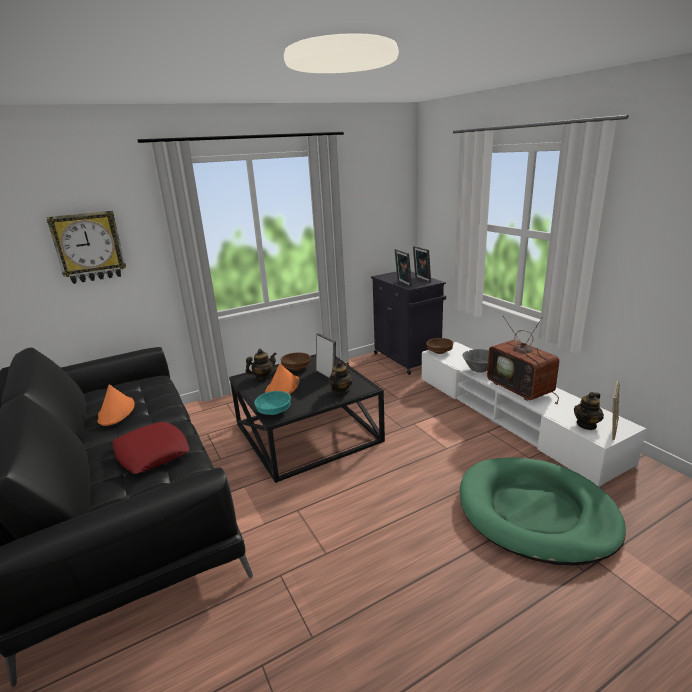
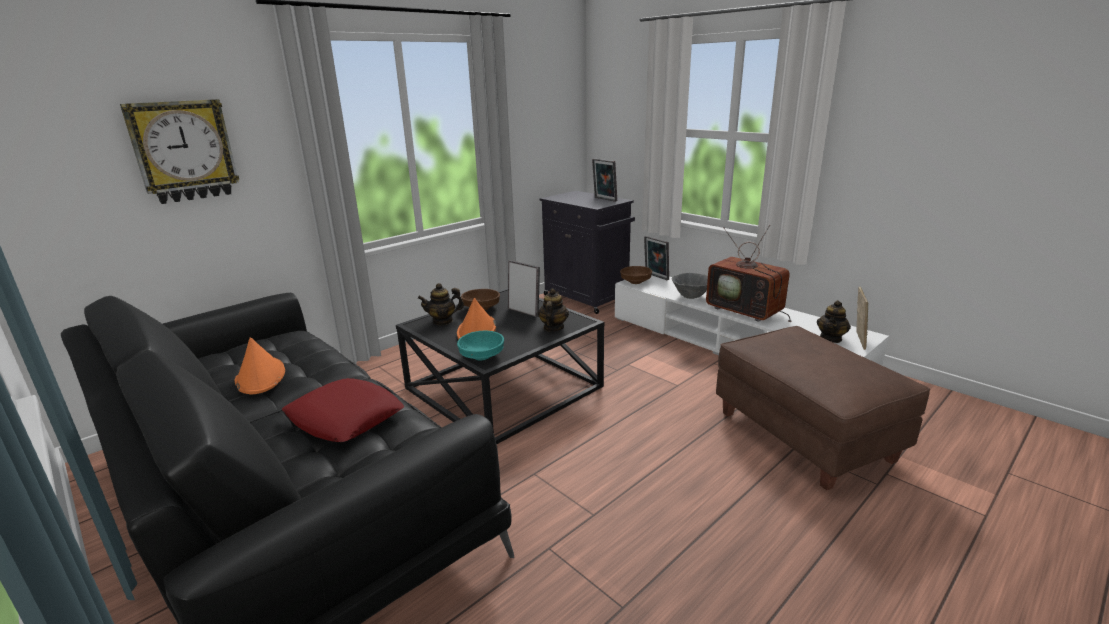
camera: 15 degrees left, 0 degrees up
teapot [246,349,276,380] -> teapot turned 150 degrees counterclockwise [418,283,464,325]
picture frame [395,249,412,287] -> picture frame moved to [644,236,669,280]
green dog bed [460,457,626,566] -> brown ottoman [716,326,930,490]

